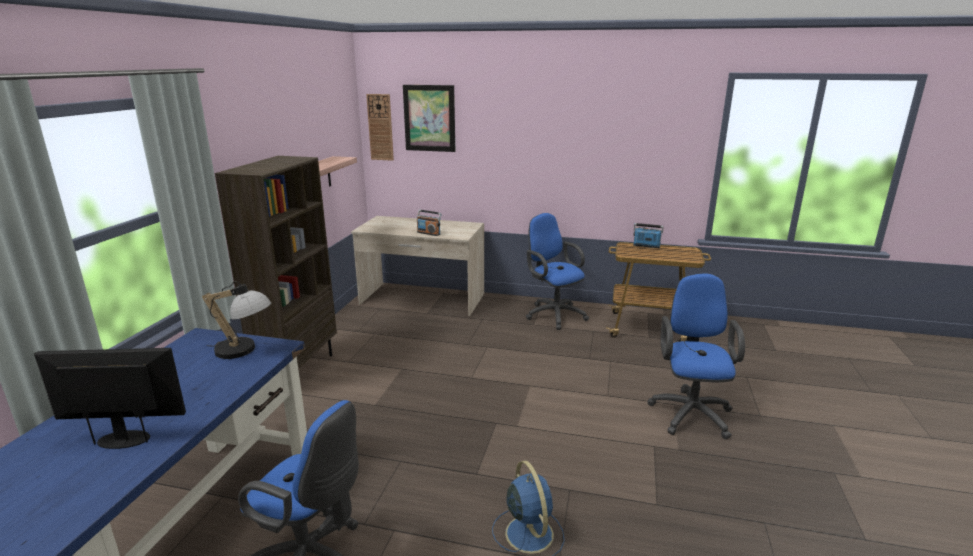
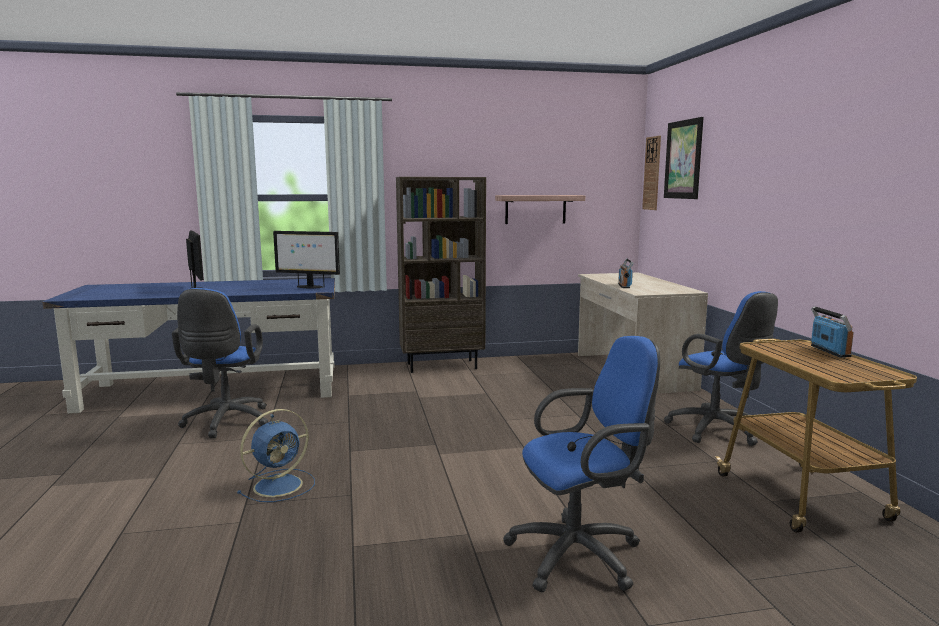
camera: 65 degrees right, 10 degrees down
table lamp [202,281,271,359] -> monitor [273,231,340,288]
blue office chair [526,213,589,330] -> blue office chair turned 120 degrees clockwise [664,291,778,446]

